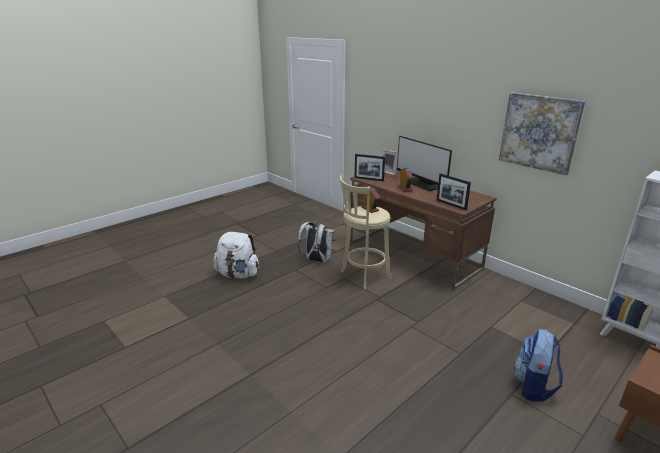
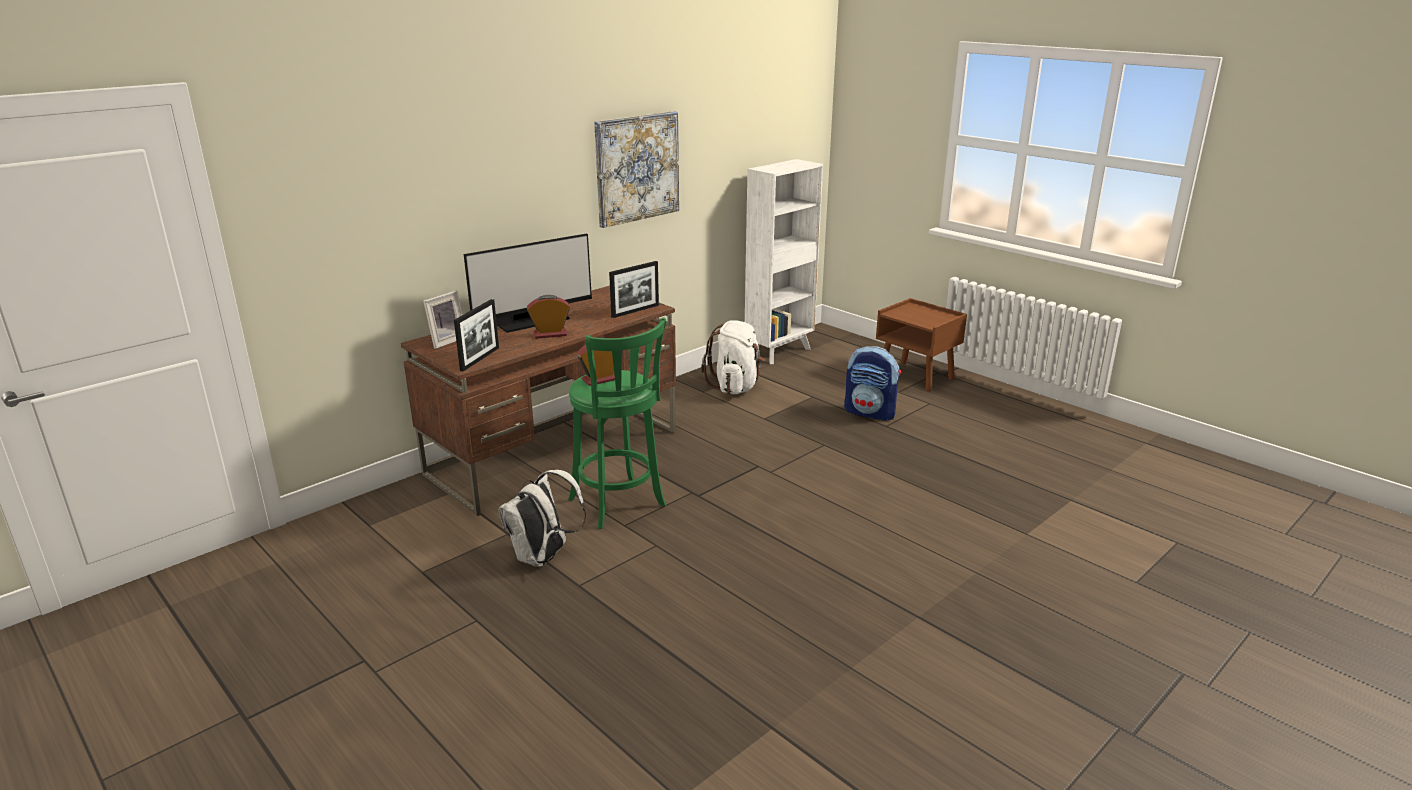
camera: 90 degrees left, 0 degrees up
white backpack [213,232,259,278] -> white backpack moved to [701,320,765,394]
beige stool [339,174,392,289] -> green stool [568,317,666,529]

